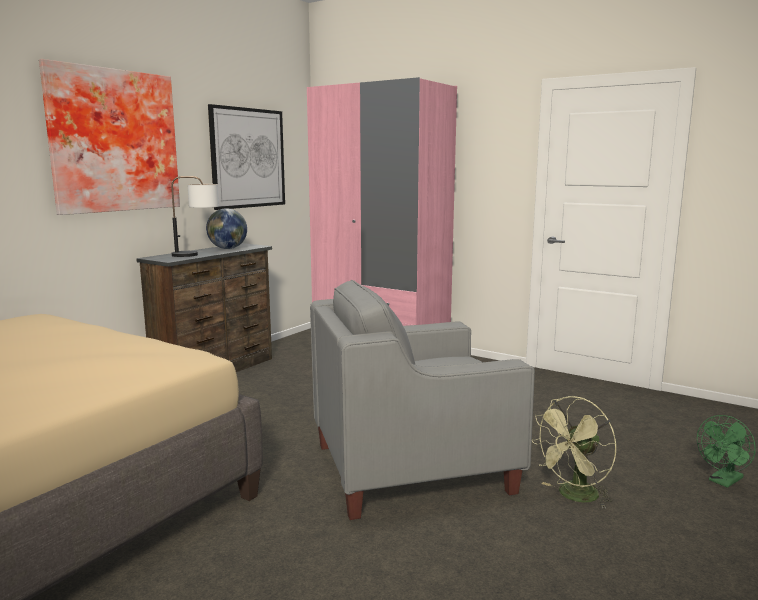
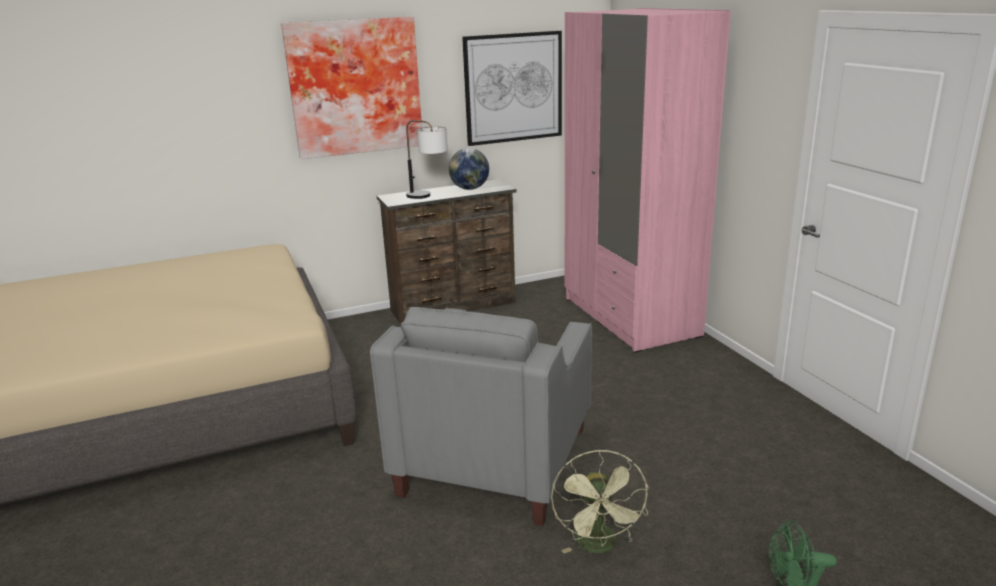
camera: 35 degrees right, 10 degrees up
grey armchair [310,280,535,520] -> grey armchair turned 90 degrees counterclockwise [370,307,592,526]
green fan [532,396,617,509] -> green fan turned 90 degrees counterclockwise [551,450,649,553]

